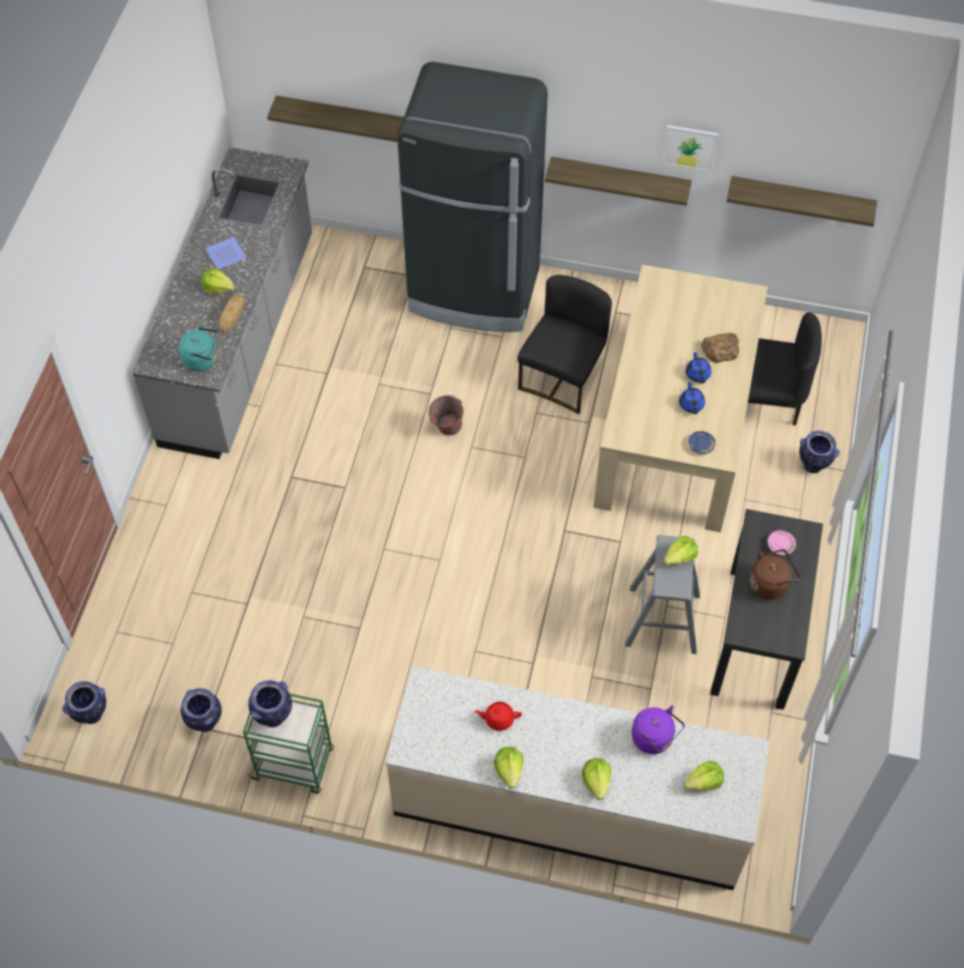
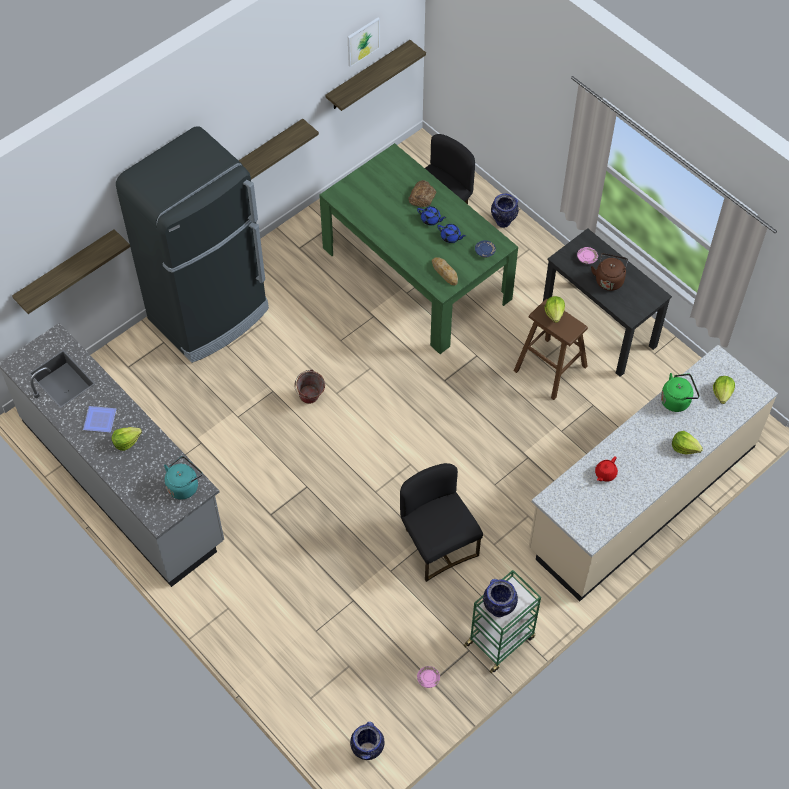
camera: 55 degrees left, 0 degrees up
vase [181,688,222,732] -> pink plate [417,666,440,688]
bread [219,295,244,333] -> bread moved to [432,258,458,285]
lettuce [494,747,523,789] -> none
black chair [517,275,612,414] -> black chair moved to [400,463,483,582]
beige dining table [593,265,768,533] -> green dining table [319,143,518,354]
grey stool [625,535,700,654] -> brown stool [514,299,588,400]
purple kettle [632,705,685,754] -> green kettle [661,373,700,412]
picture [662,125,719,172] -> picture moved to [348,18,380,67]

